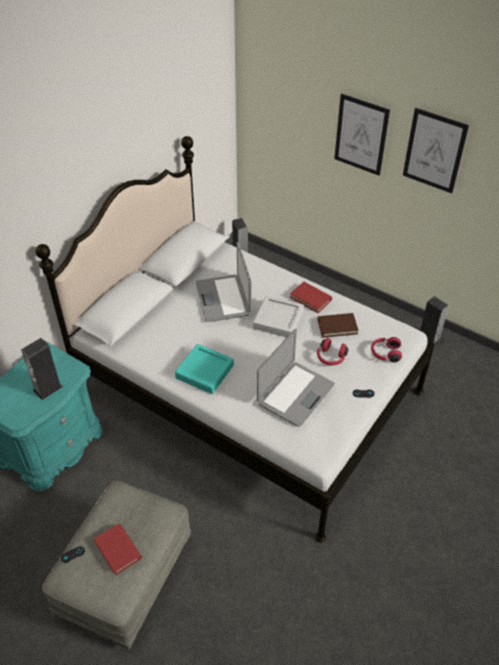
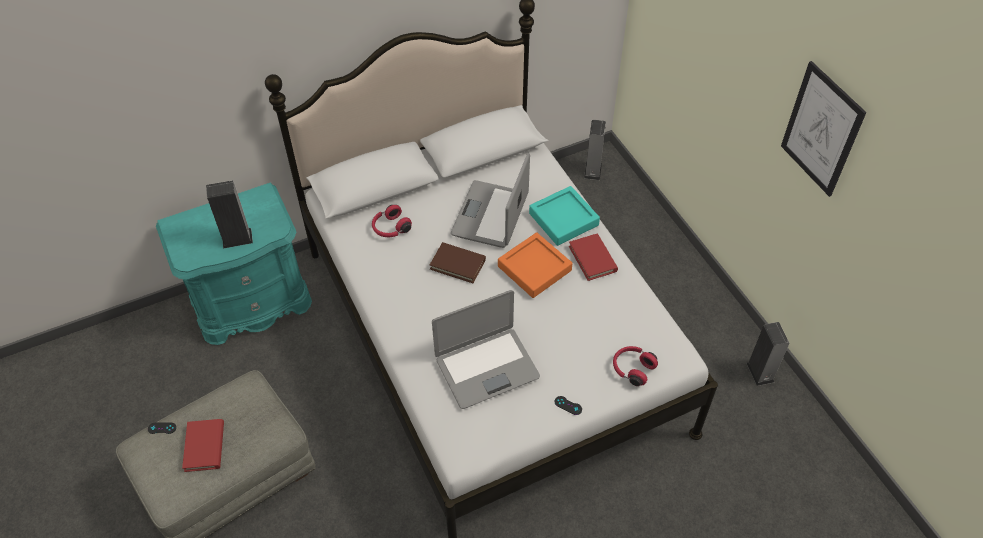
camera: 30 degrees right, 5 degrees up
turquoise tray [175,344,234,394] -> turquoise tray moved to [529,186,600,246]
grey tray [253,296,304,337] -> orange tray [498,232,572,298]
brown book [317,313,359,338] -> brown book moved to [430,242,486,283]
red headphones [317,338,348,365] -> red headphones moved to [372,205,412,237]
picture [334,94,390,176] -> none

